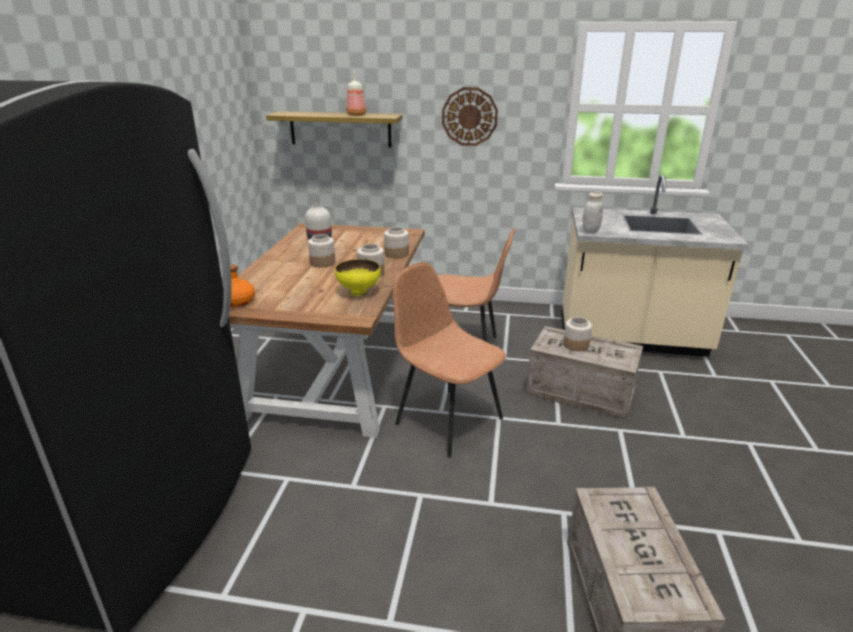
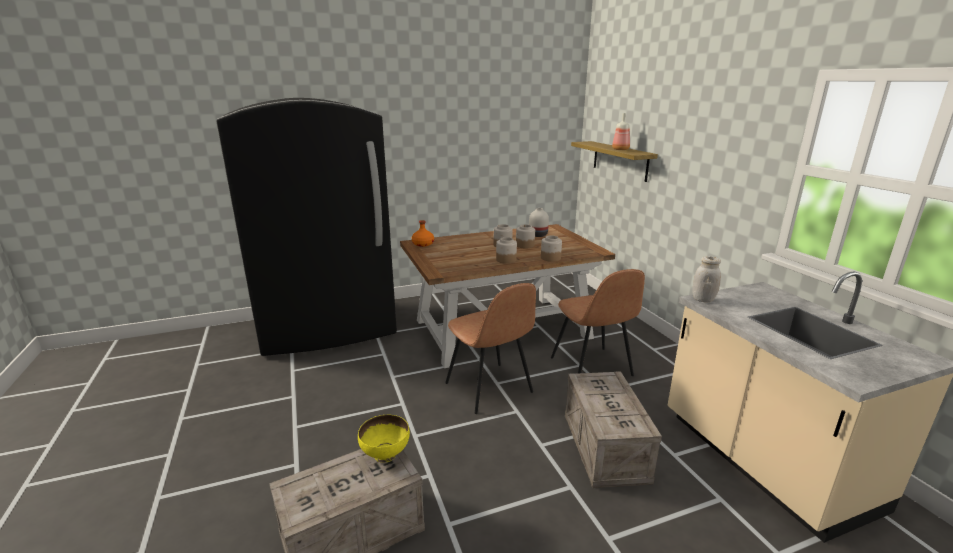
camera: 60 degrees right, 5 degrees down
yellow bowl [335,259,381,297] -> yellow bowl moved to [358,415,410,463]
brown chair [393,262,506,458] -> brown chair turned 135 degrees clockwise [445,283,536,414]
wall clock [442,87,498,146] -> none
jar [563,317,592,351] -> jar moved to [516,224,535,249]

